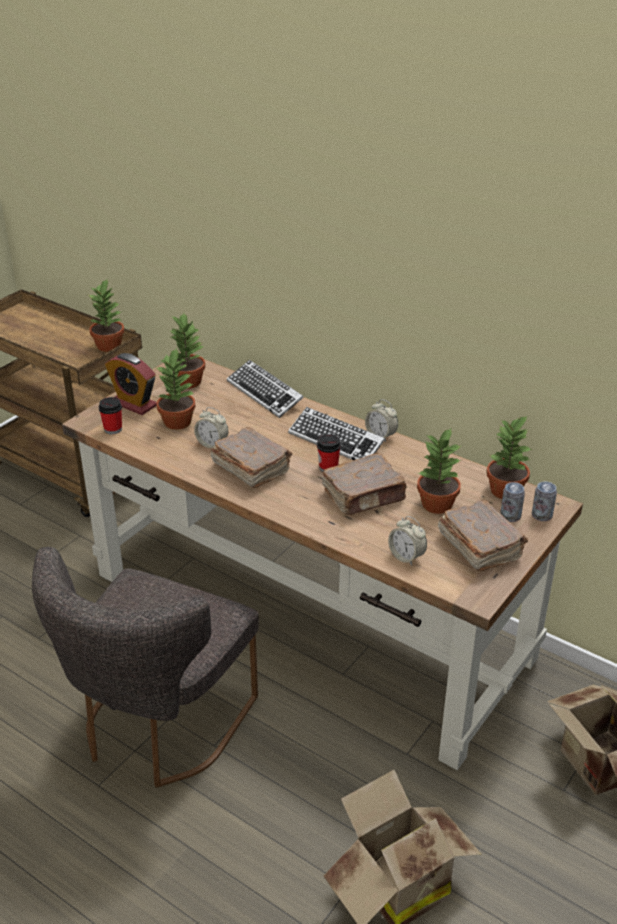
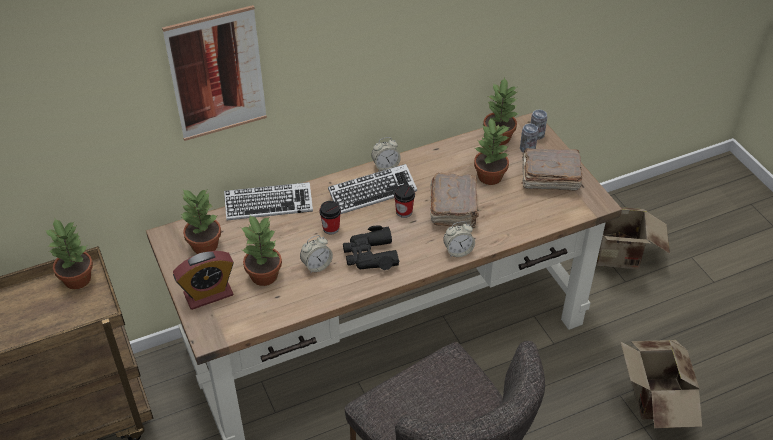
camera: 60 degrees left, 10 degrees up
cup [99,397,122,434] -> cup moved to [319,201,341,234]
brown book [211,427,292,488] -> black binoculars [343,225,399,270]
alarm clock [388,516,427,566] -> alarm clock moved to [443,221,475,257]
none -> picture [162,5,267,141]

